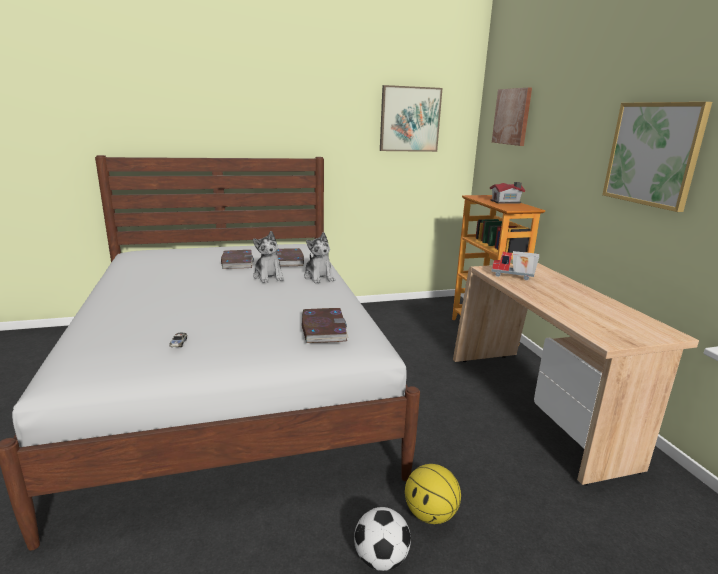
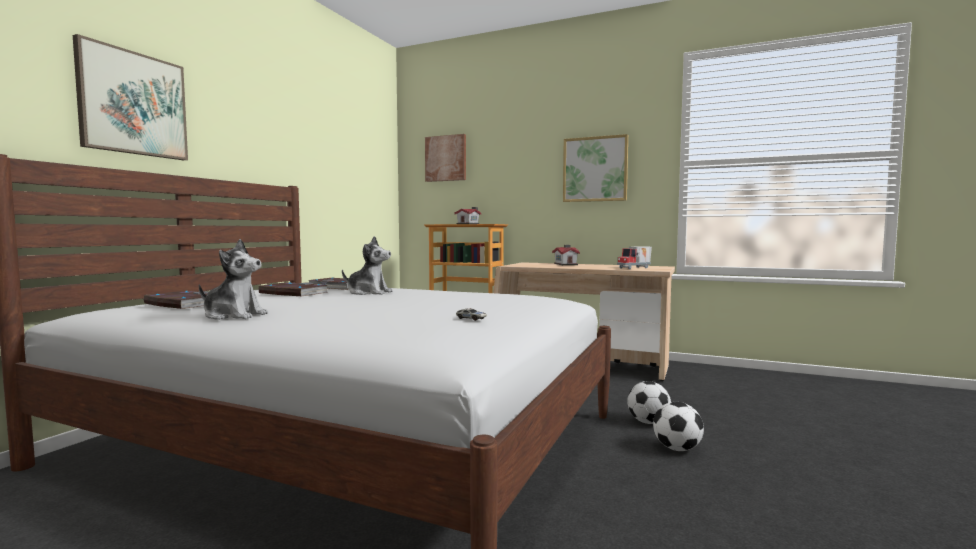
camera: 50 degrees left, 15 degrees down
book [302,308,349,343] -> book moved to [143,291,208,309]
plush toy [304,232,335,283] -> plush toy moved to [199,239,268,320]
picture [380,85,442,152] -> picture moved to [73,34,188,160]
basketball [405,464,461,524] -> football [627,381,671,424]
toy truck [492,251,539,280] -> toy truck moved to [617,246,652,269]
none -> toy house [552,245,580,265]

